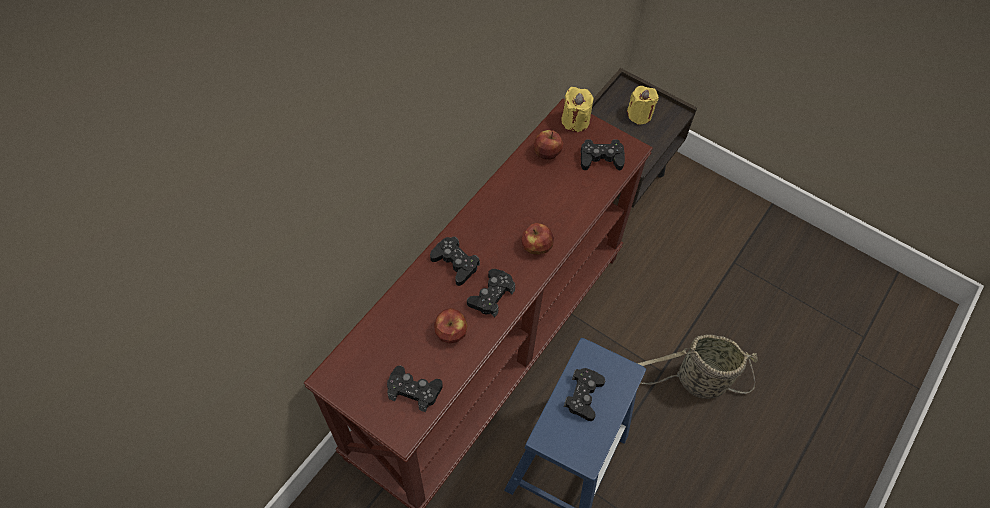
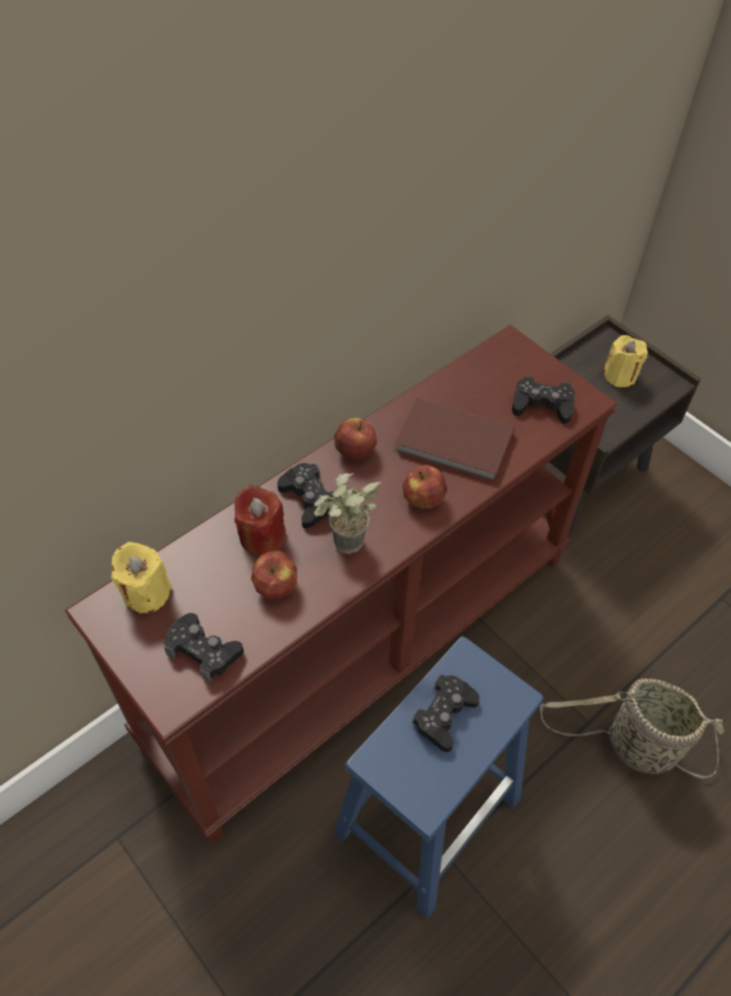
camera: 15 degrees right, 5 degrees down
black game controller [467,269,515,317] -> potted plant [314,473,382,554]
apple [534,130,563,160] -> apple moved to [334,418,377,460]
yellow candle [561,87,594,132] -> yellow candle moved to [111,542,172,614]
none -> red candle [234,485,285,555]
none -> brown book [395,398,515,482]

